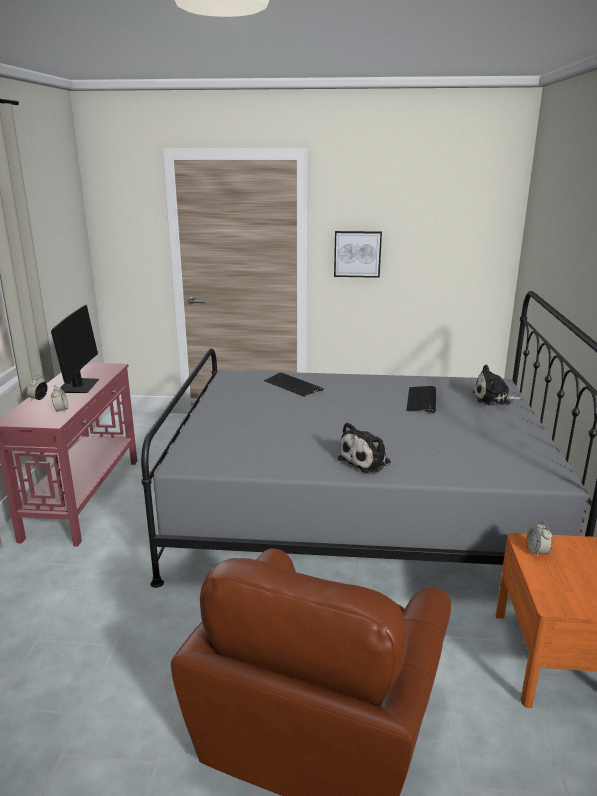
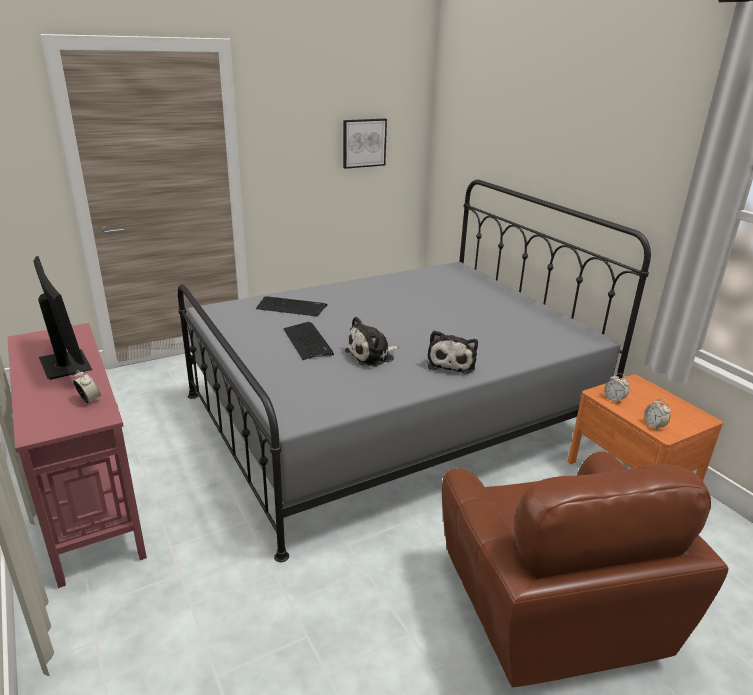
camera: 35 degrees left, 5 degrees up
alarm clock [27,375,48,401] -> alarm clock moved to [644,398,671,430]
picture [334,231,382,278] -> picture moved to [343,119,387,169]
keyboard [407,386,436,413] -> keyboard moved to [283,322,334,360]
plush toy [473,365,522,406] -> plush toy moved to [345,316,399,367]

